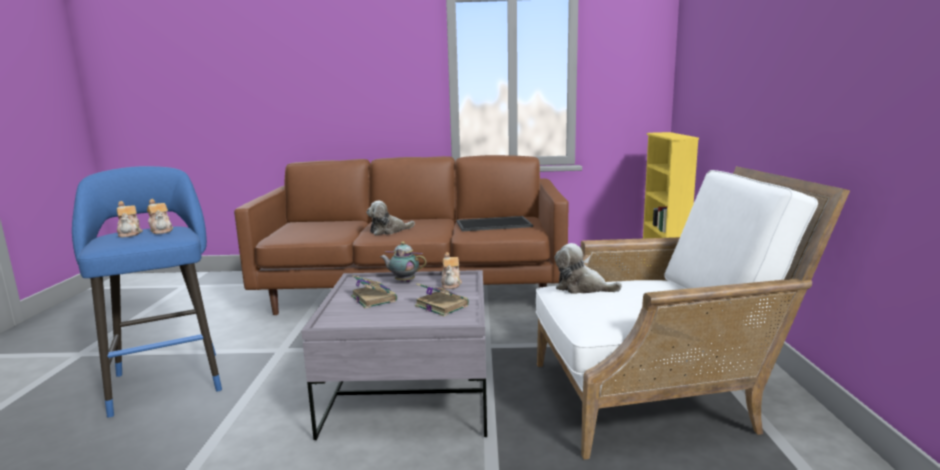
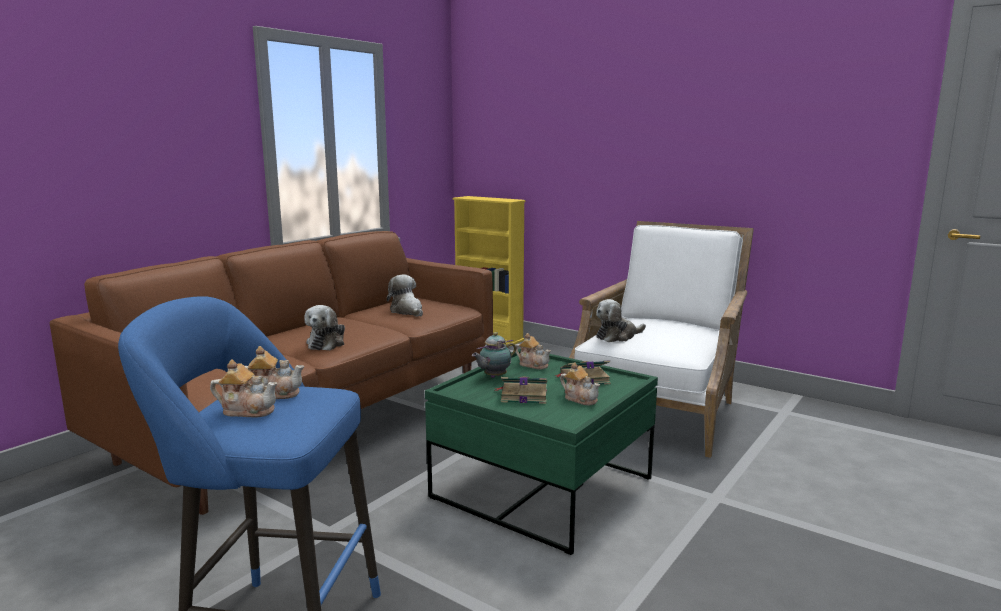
camera: 55 degrees left, 0 degrees up
grey coffee table [301,270,487,440] -> green coffee table [425,349,658,555]
tray [457,216,533,231] -> plush toy [387,274,423,317]
none -> teapot [560,362,600,405]

